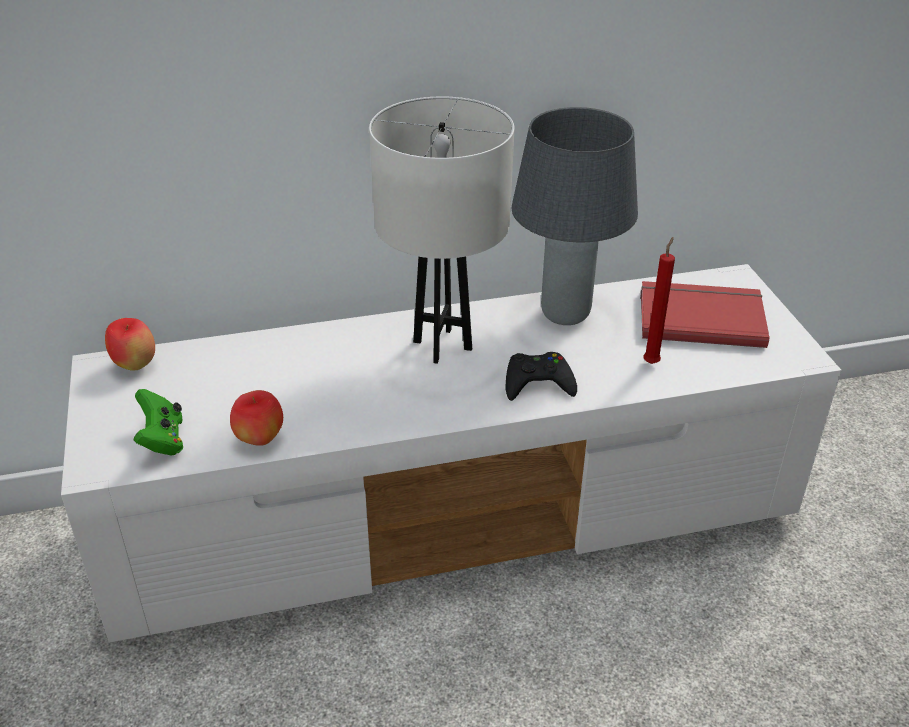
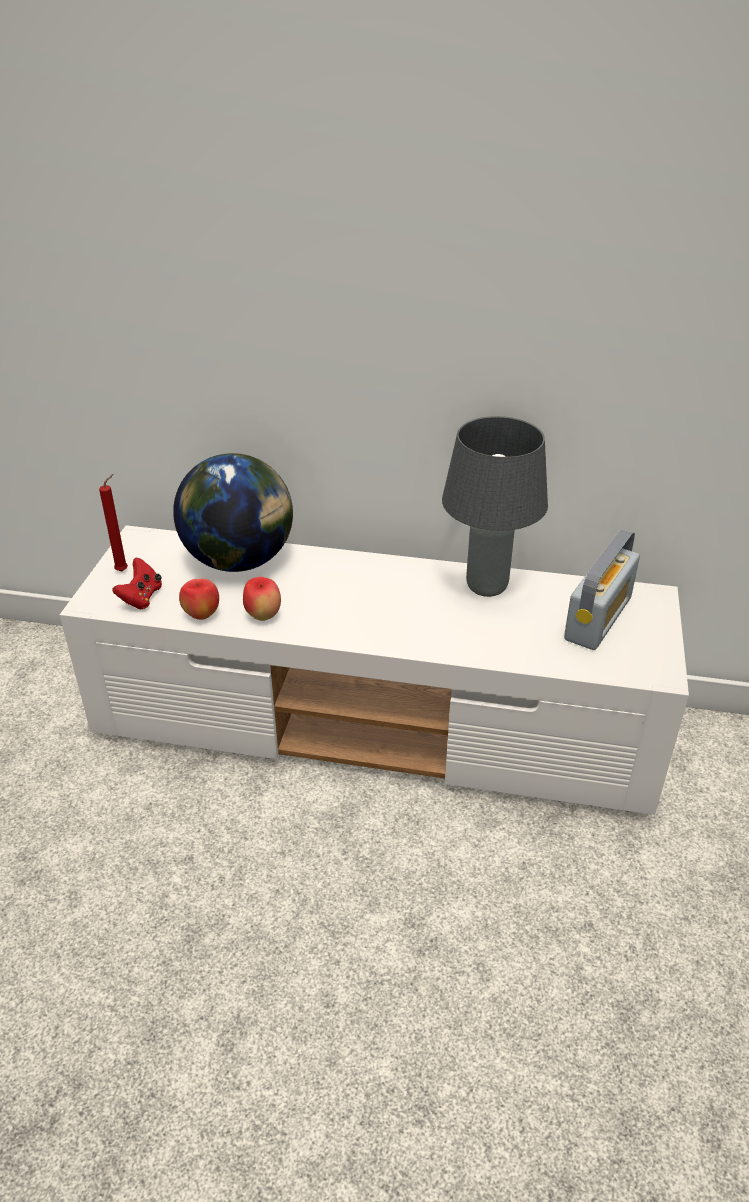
camera: 25 degrees right, 0 degrees up
apple [105,318,155,371] -> apple moved to [243,577,281,621]
green game controller [134,389,183,455] -> red game controller [112,558,162,609]
white table lamp [369,96,514,364] -> none
black game controller [506,352,577,401] -> none
red book [640,281,770,348] -> radio [564,529,640,650]
red candle [643,237,675,364] -> red candle moved to [99,474,128,571]
none -> globe [173,453,293,572]

